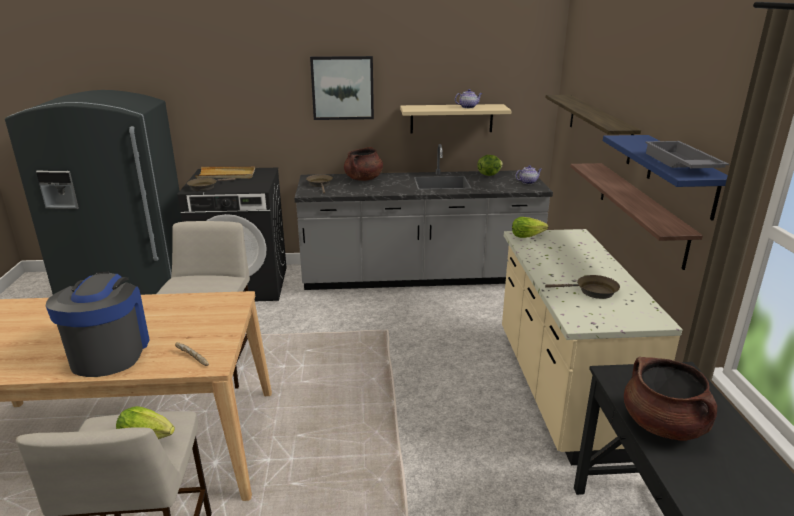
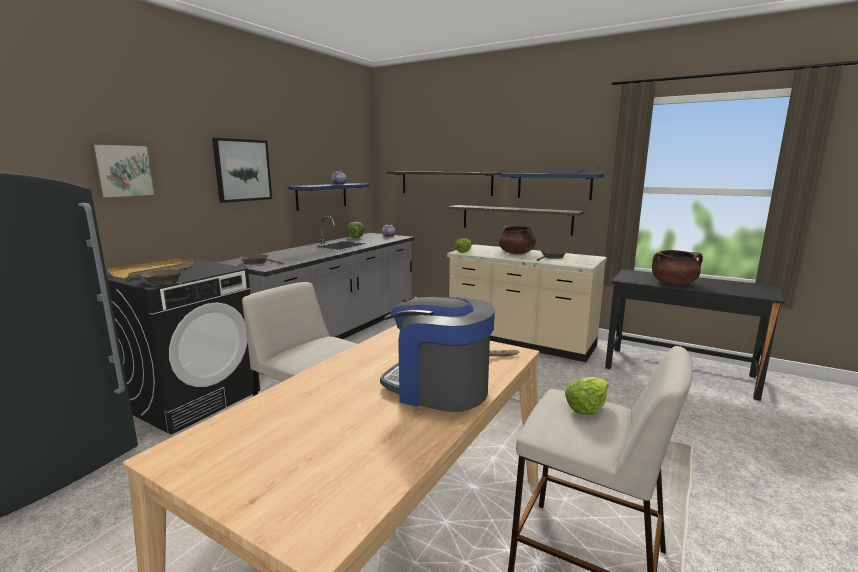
camera: 55 degrees left, 10 degrees down
brown cooking pot [344,147,383,181] -> brown cooking pot moved to [499,226,536,254]
beige shelf [400,104,512,133] -> blue shelf [288,183,370,211]
none -> picture [89,143,156,199]

